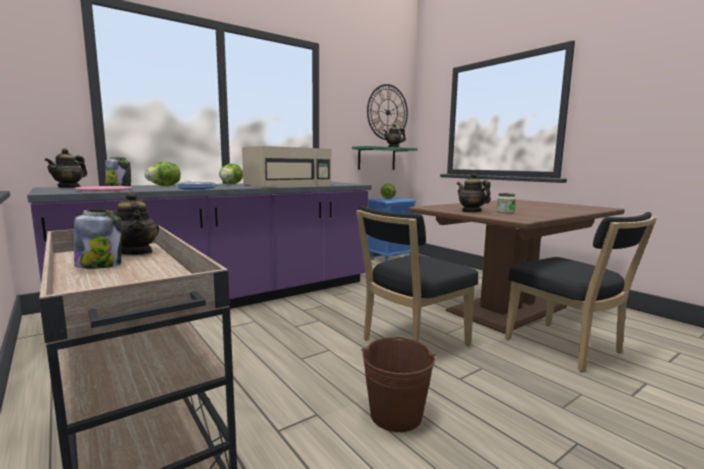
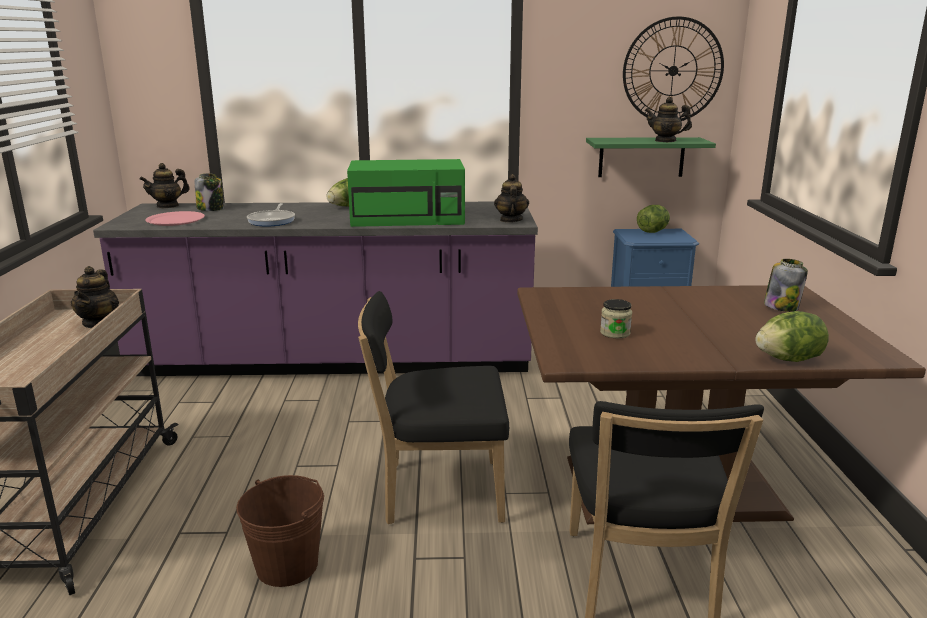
camera: 35 degrees right, 10 degrees up
jar [74,210,122,269] -> jar moved to [764,259,808,312]
lettuce [144,162,181,186] -> lettuce moved to [755,311,829,362]
beige microwave [242,146,331,187] -> green microwave [347,159,465,227]
teapot [457,173,491,212] -> teapot moved to [494,174,529,222]

